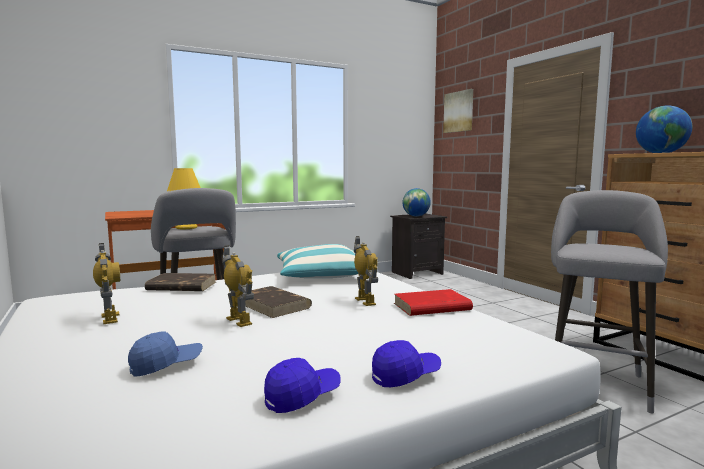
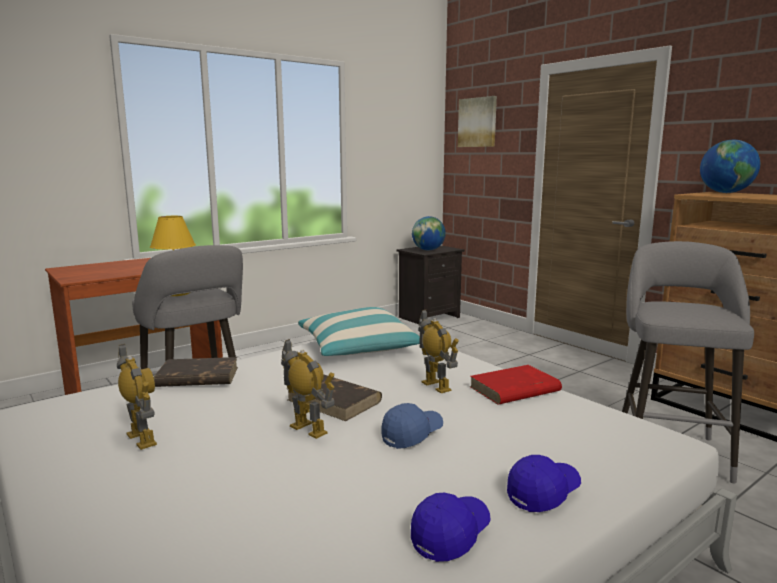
camera: 10 degrees left, 5 degrees up
blue cap [128,332,203,376] -> blue cap moved to [381,403,443,449]

